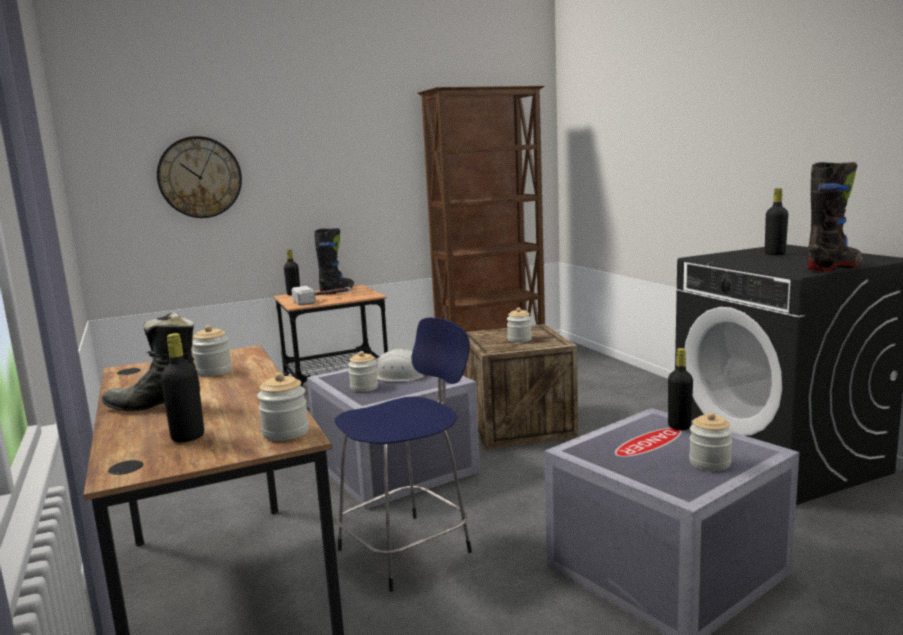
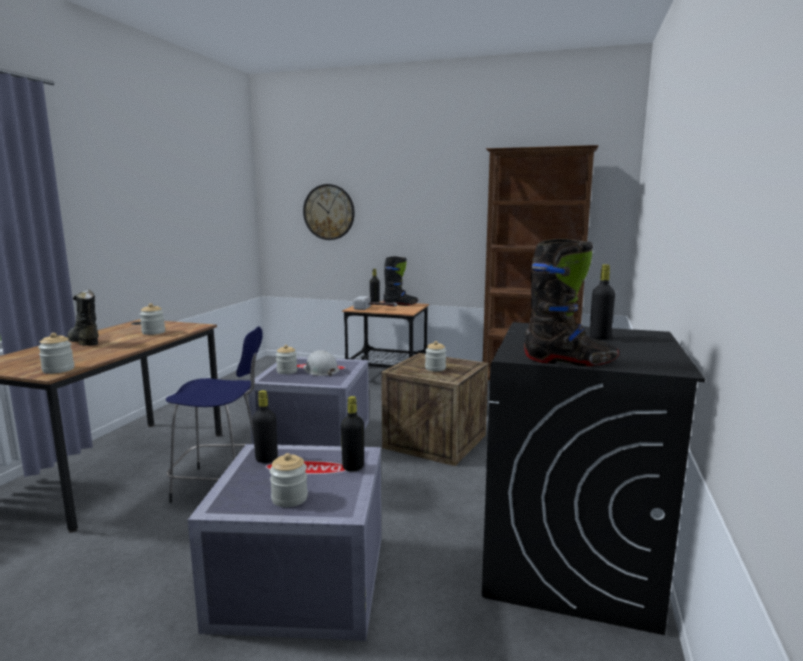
camera: 40 degrees right, 0 degrees up
black bottle [161,333,204,442] -> black bottle moved to [252,390,278,463]

